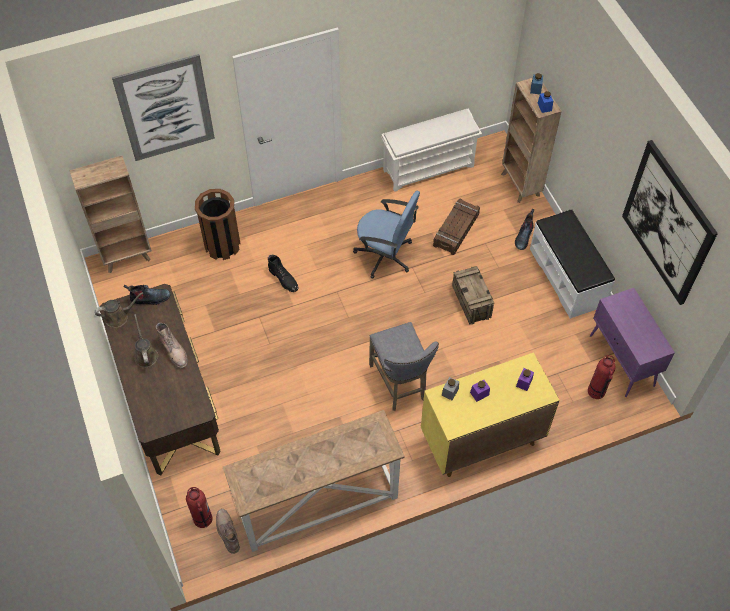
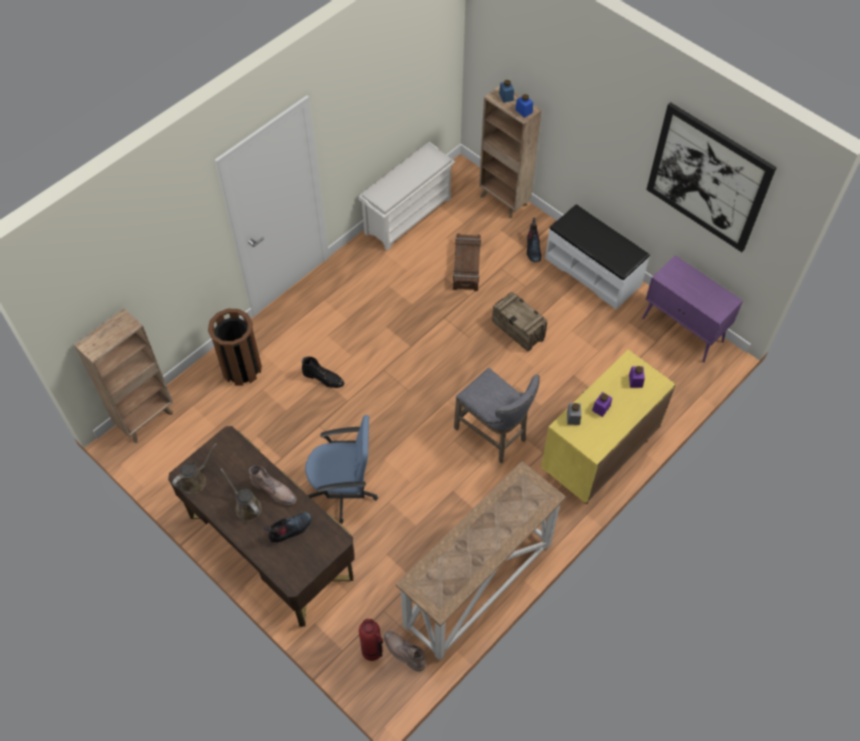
camera: 25 degrees left, 0 degrees up
picture [112,54,215,161] -> none
boot [124,284,170,305] -> boot moved to [264,512,311,543]
blue office chair [353,191,420,279] -> blue office chair moved to [305,415,378,523]
fire extinguisher [588,355,616,399] -> none

